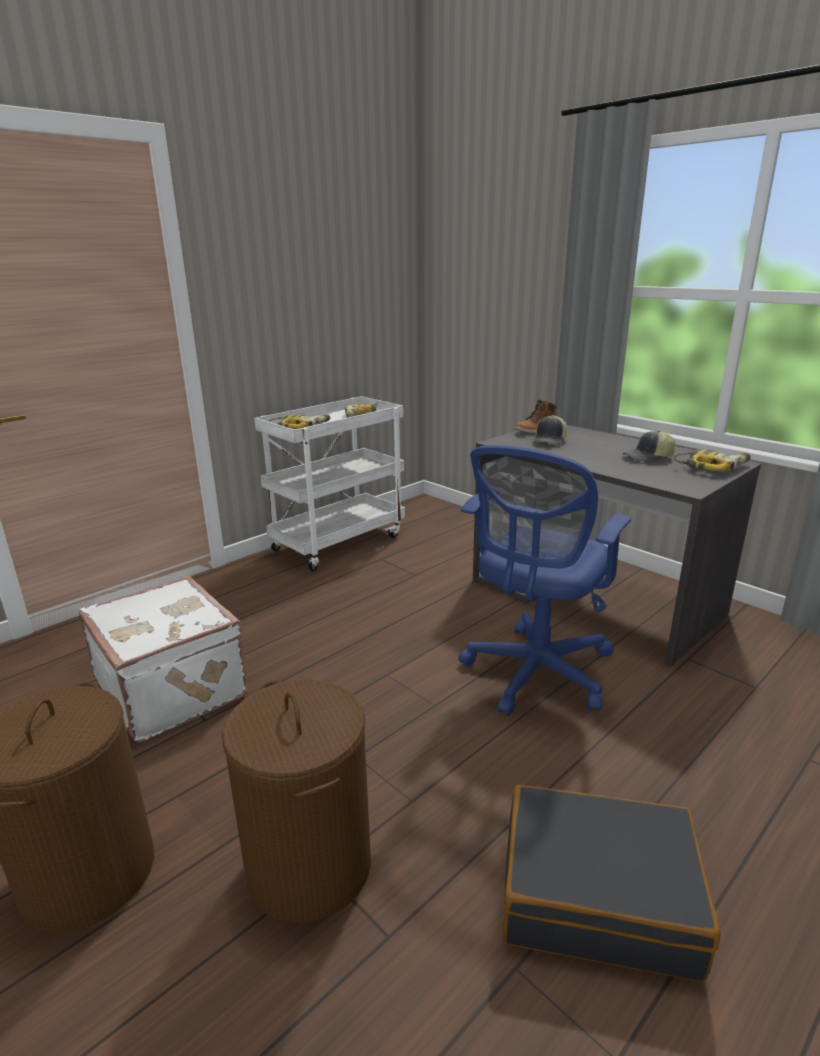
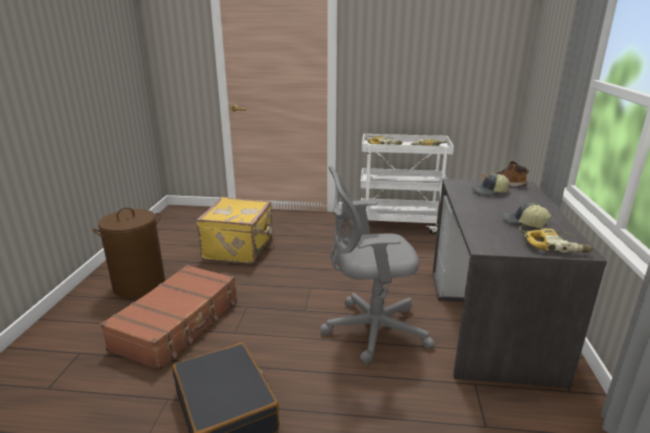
camera: 50 degrees right, 0 degrees up
white suitcase [79,576,248,742] -> yellow suitcase [196,197,274,264]
brown laundry basket [222,679,371,923] -> brown suitcase [100,265,237,371]
blue office chair [458,445,631,716] -> grey office chair [320,166,434,364]

